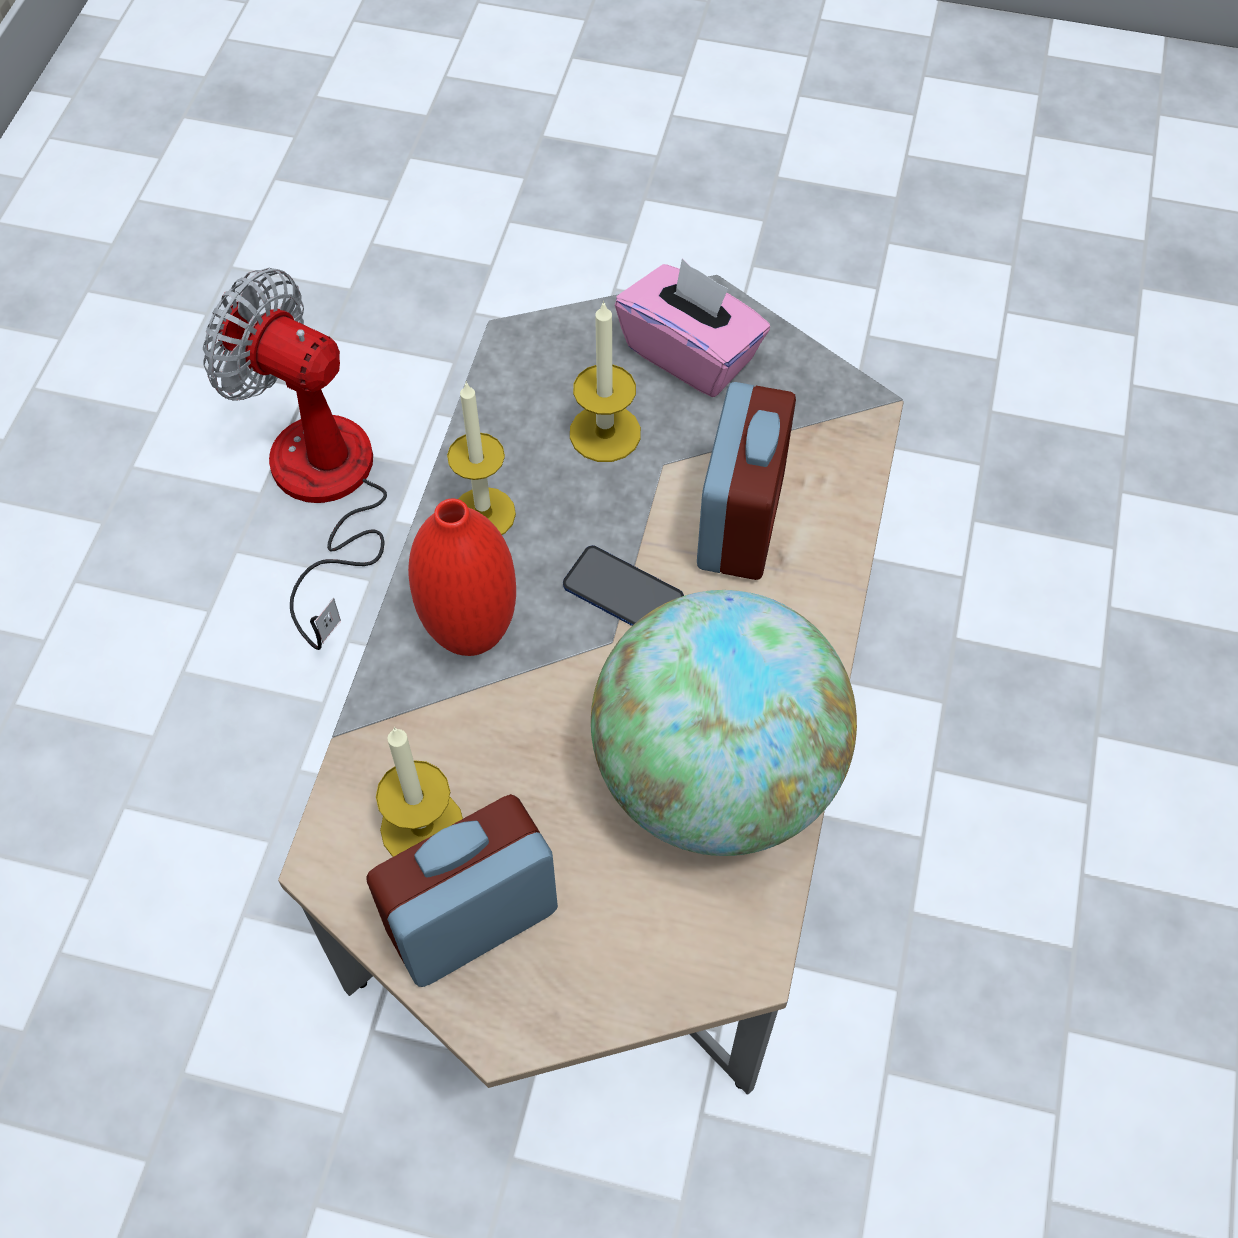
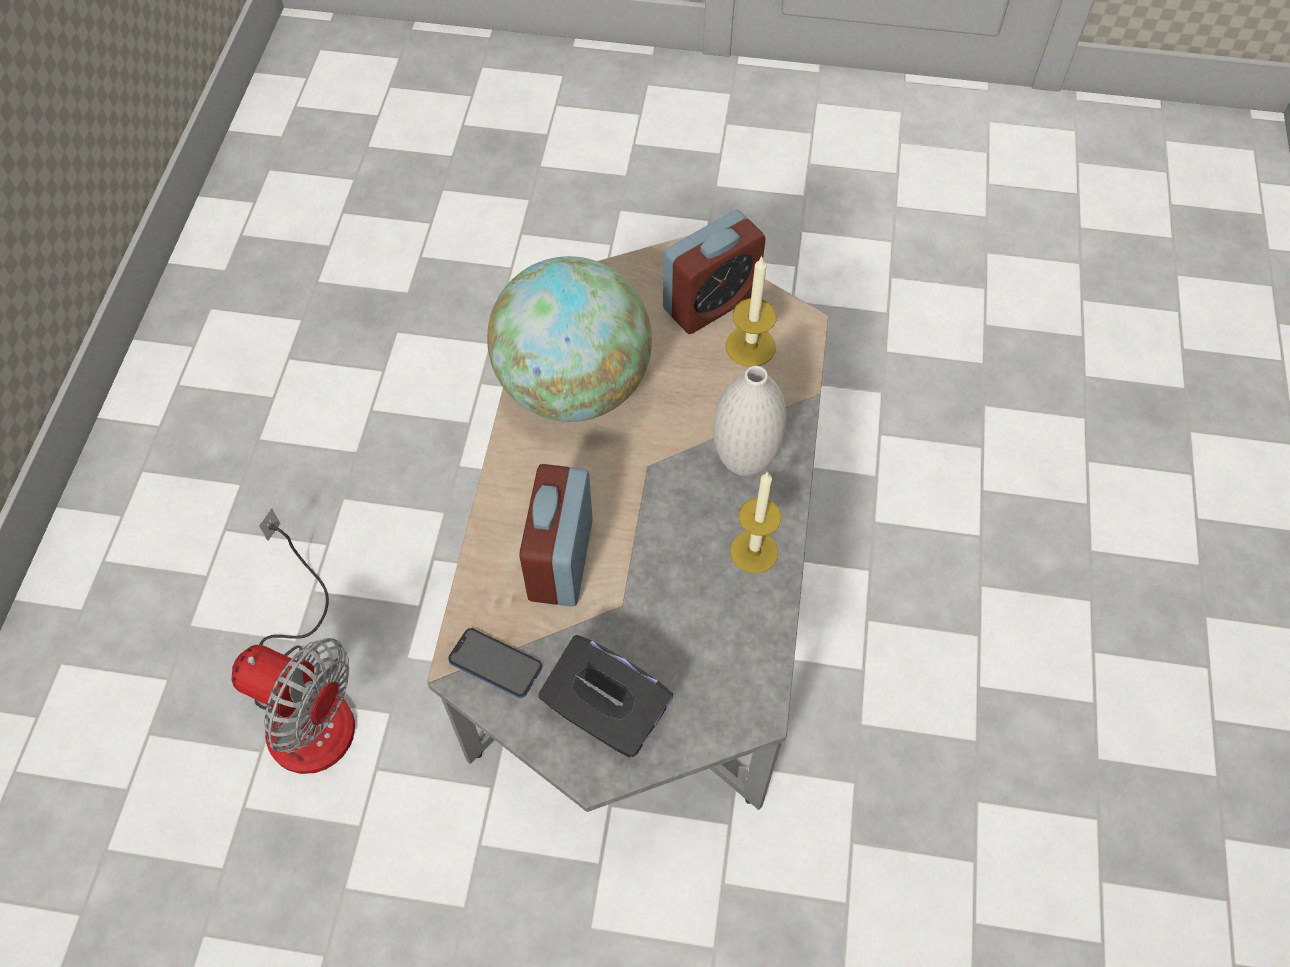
camera: 175 degrees right, 0 degrees up
fan [203,268,387,650] -> fan moved to [231,508,355,774]
red vase [408,498,516,656] -> white vase [713,366,787,476]
phone [563,545,684,626] -> phone moved to [448,628,542,698]
candle [570,301,641,462] -> none
pink tissue box [615,259,770,397] -> black tissue box [538,635,673,757]

